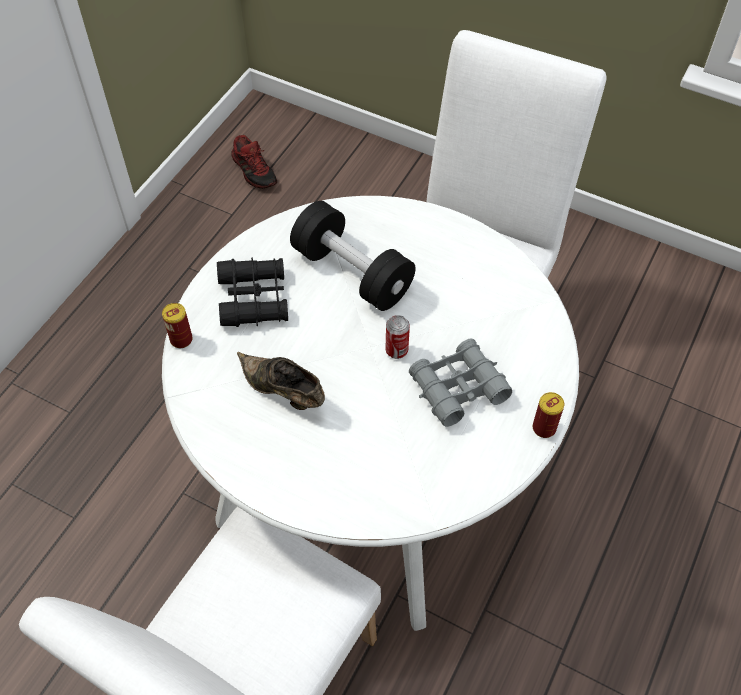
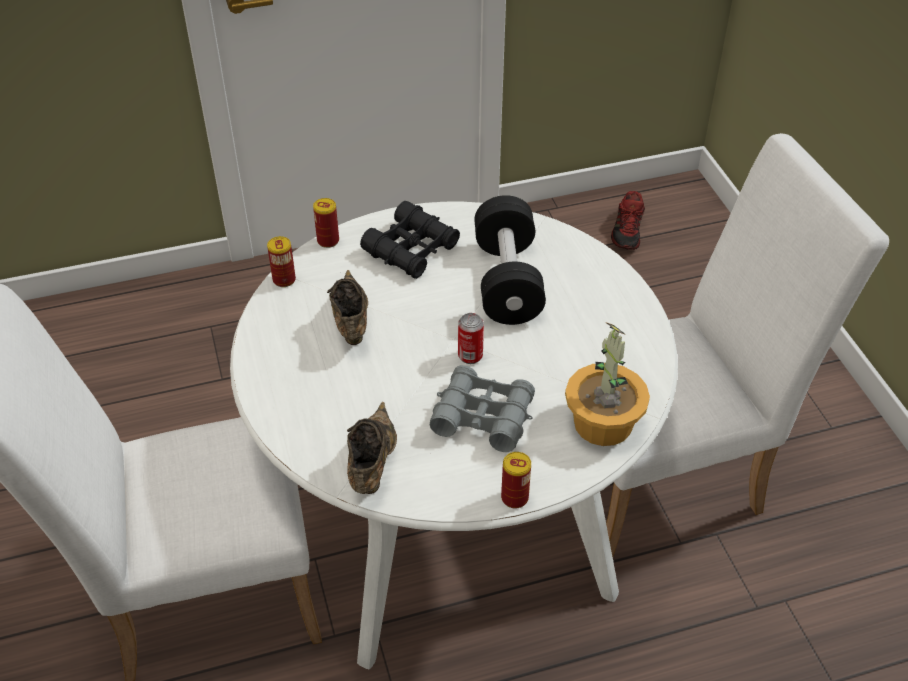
camera: 45 degrees right, 10 degrees down
none -> can [267,236,296,287]
none -> brown shoe [347,402,397,494]
none -> potted plant [565,322,650,446]

